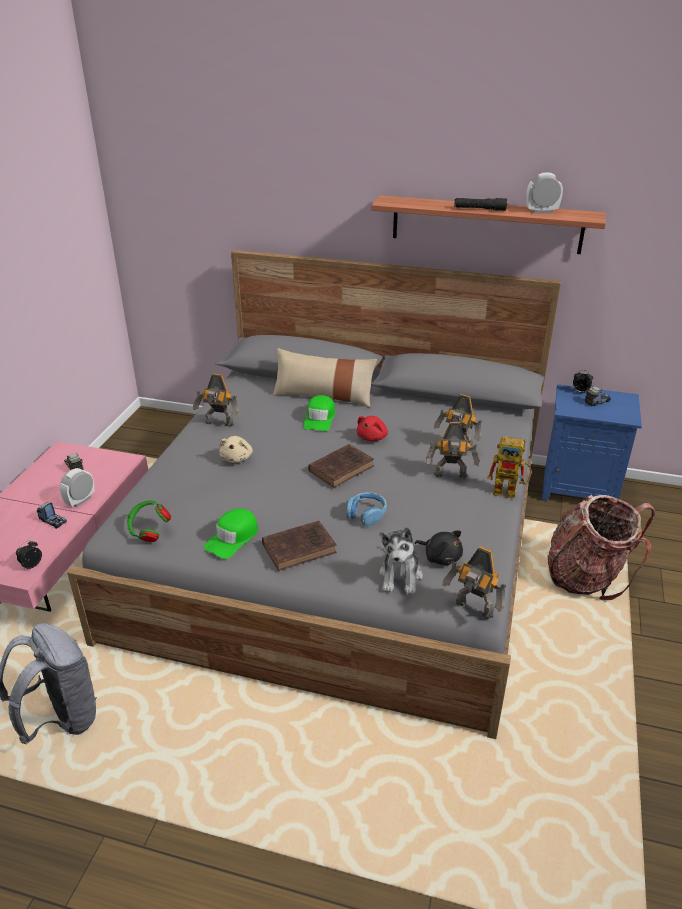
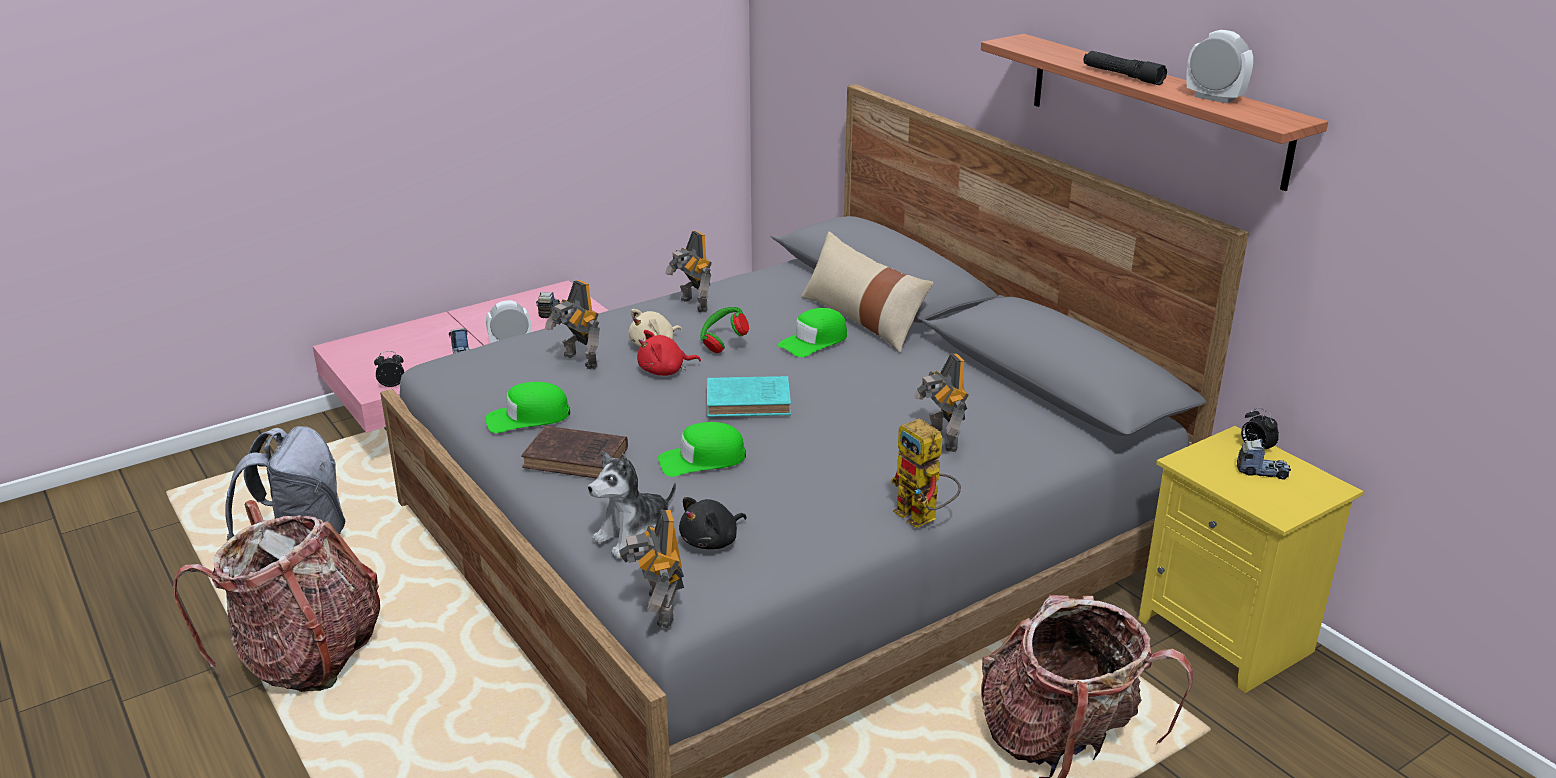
camera: 40 degrees right, 5 degrees down
green headphones [127,500,171,542] -> green headphones moved to [700,307,749,353]
brown book [308,444,374,488] -> turquoise book [707,376,791,417]
blue headphones [346,492,387,526] -> green cap [658,422,746,477]
red plush toy [357,416,388,441] -> red plush toy moved to [637,330,701,376]
black plush toy [415,530,463,565] -> black plush toy turned 60 degrees clockwise [679,497,747,549]
toy robot [426,422,479,478] -> toy robot moved to [545,280,600,369]
blue nightstand [542,384,642,502] -> yellow nightstand [1138,426,1363,693]
none -> backpack [173,500,380,692]

